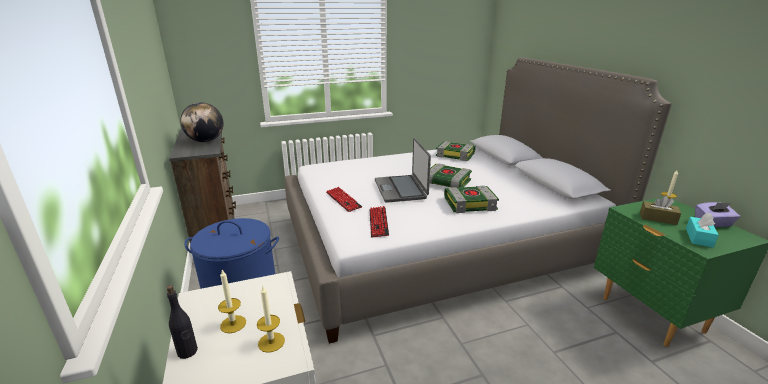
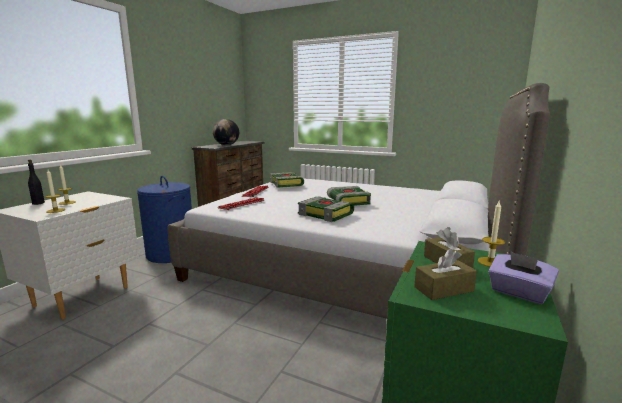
camera: 45 degrees right, 10 degrees down
laptop [375,138,431,203] -> none
book [436,141,476,161] -> book moved to [270,172,304,188]
turquoise tissue box [686,212,719,248] -> brown tissue box [414,249,477,300]

